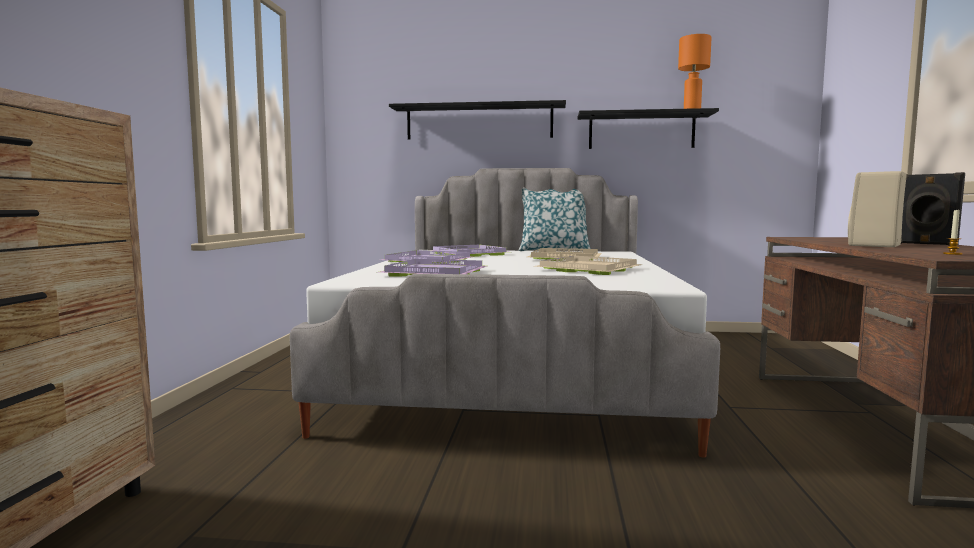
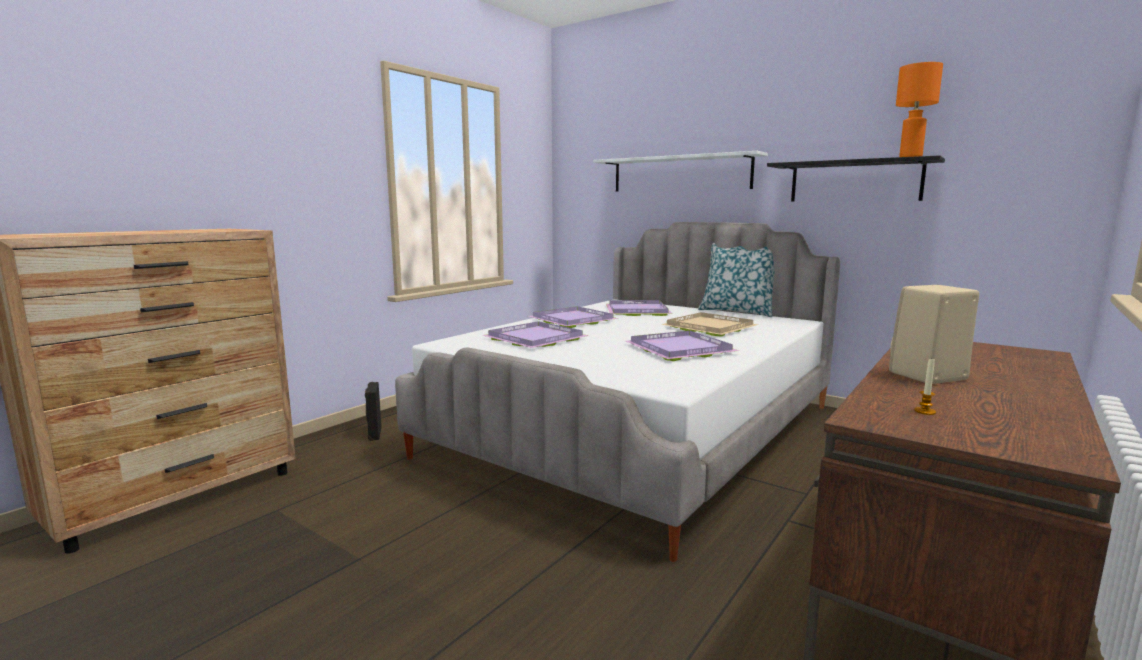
camera: 30 degrees right, 5 degrees up
black shelf [389,100,566,140] -> white shelf [593,151,768,192]
beige tray [535,256,643,275] -> purple tray [626,330,739,361]
black speaker [901,172,965,246] -> black speaker moved to [365,382,382,441]

